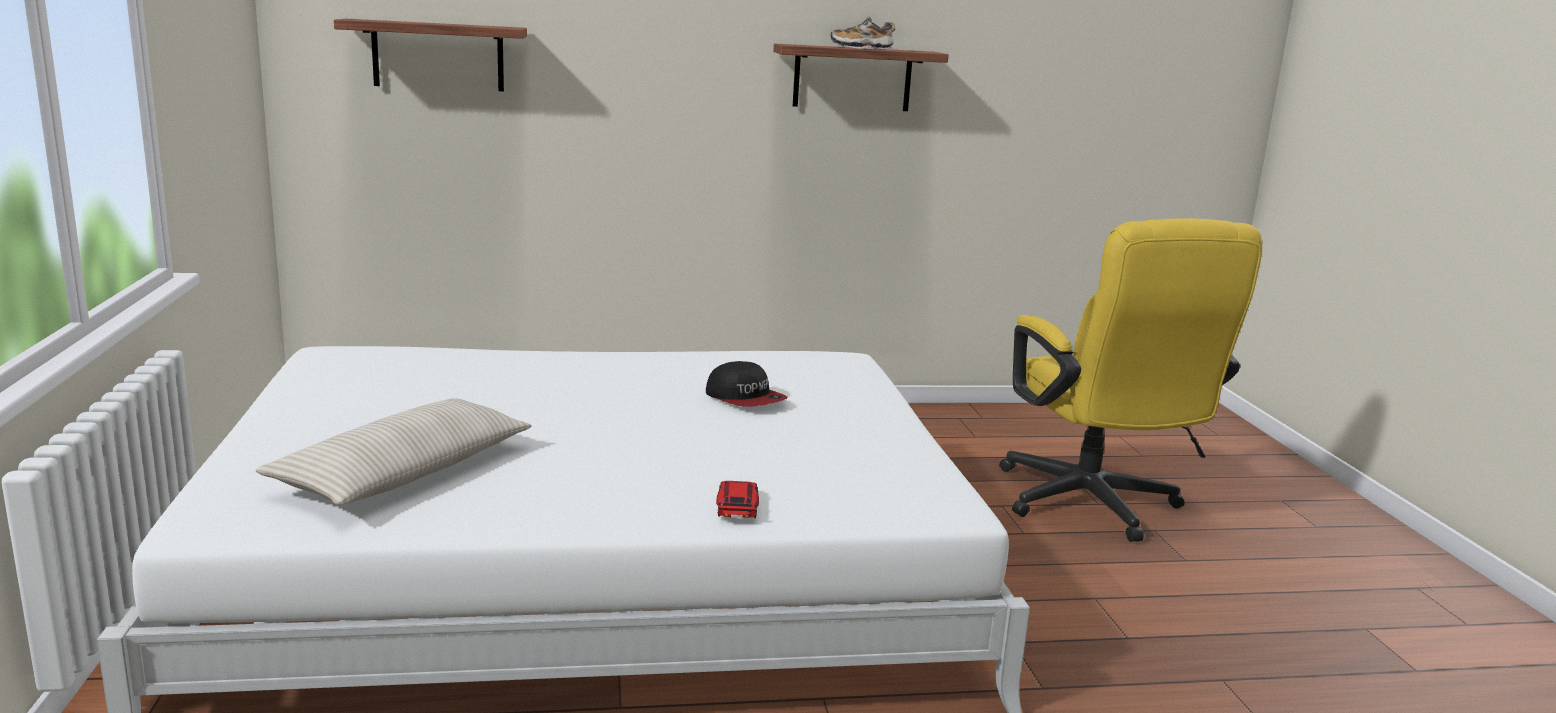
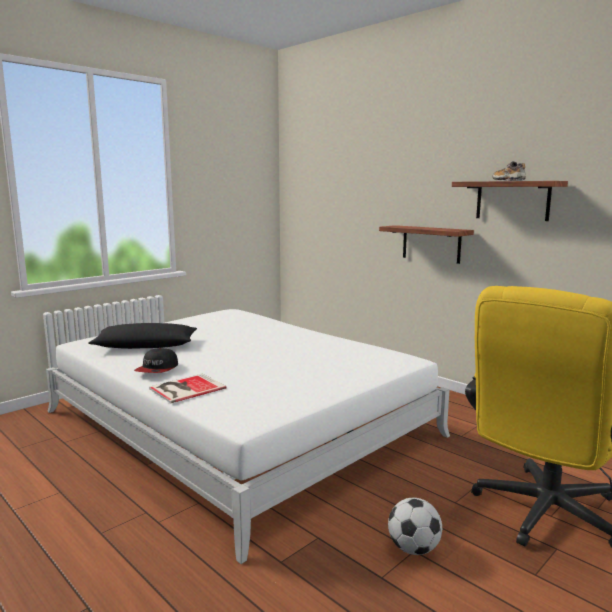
camera: 55 degrees right, 5 degrees down
beige pillow [256,398,532,505] -> black pillow [88,323,197,349]
shelf [334,19,527,91] -> shelf moved to [379,225,474,264]
cap [706,361,787,407] -> cap moved to [134,348,178,373]
toy car [716,481,759,518] -> book [149,374,227,403]
none -> football [388,498,442,555]

